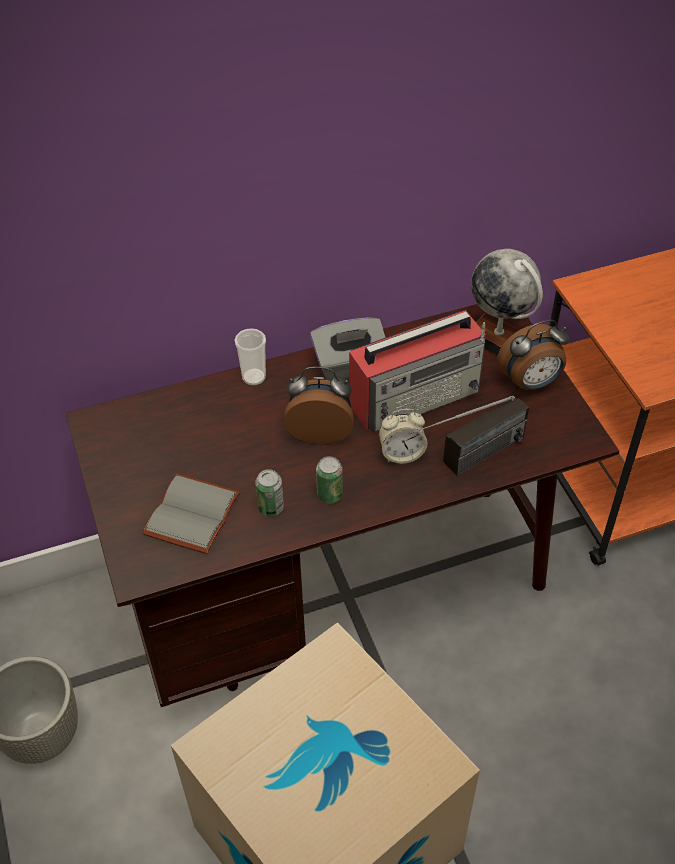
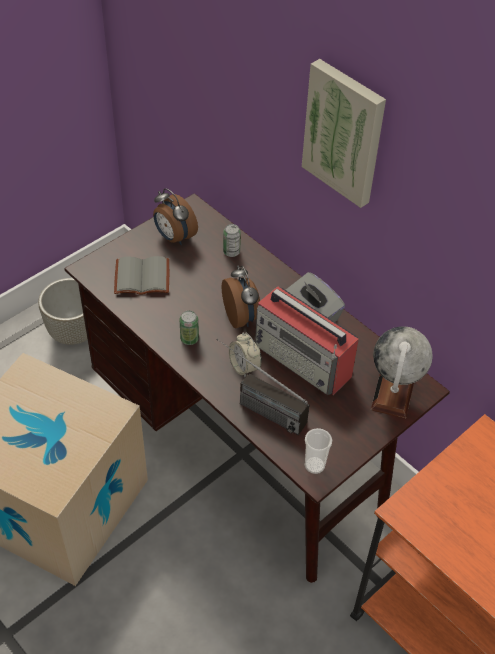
camera: 65 degrees right, 0 degrees up
cup [235,328,266,386] -> cup moved to [305,428,332,474]
can [255,469,284,517] -> can moved to [223,224,241,257]
alarm clock [497,320,569,390] -> alarm clock moved to [153,188,198,245]
none -> picture [302,59,386,208]

